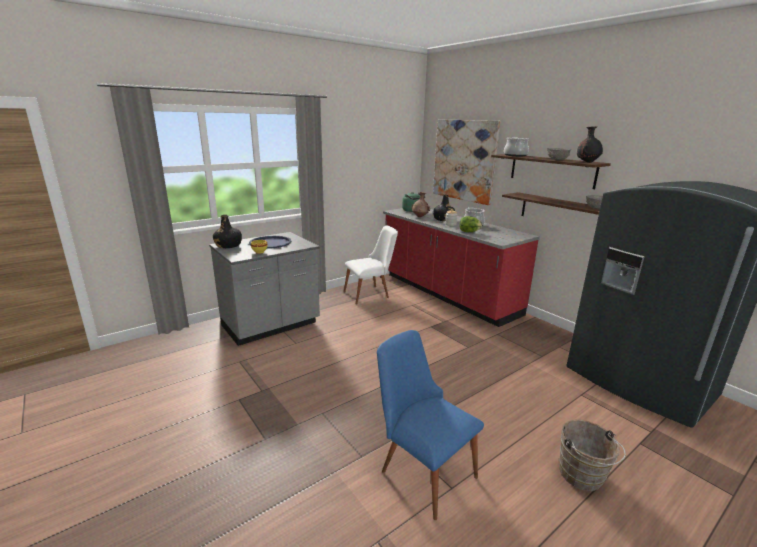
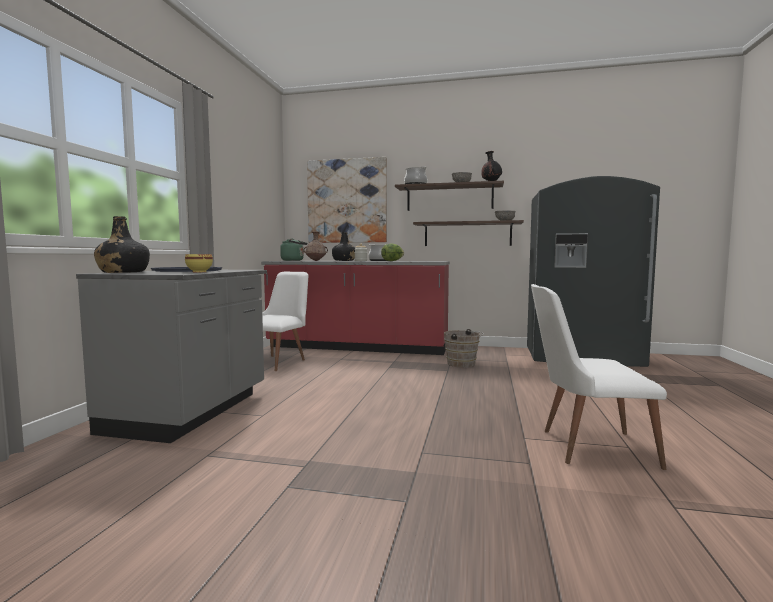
camera: 40 degrees left, 15 degrees down
blue chair [377,330,484,520] -> white chair [531,284,667,470]
brown bucket [559,419,626,491] -> brown bucket moved to [444,329,484,368]

